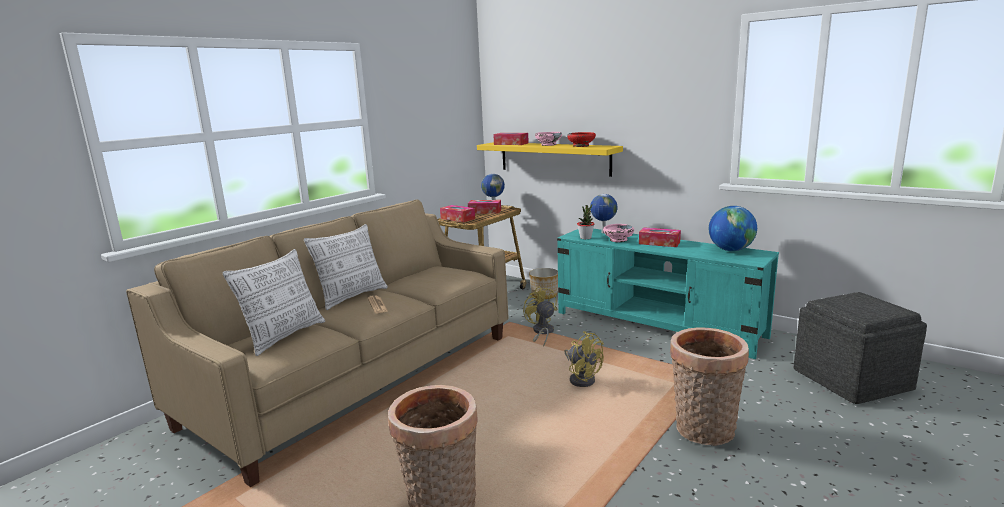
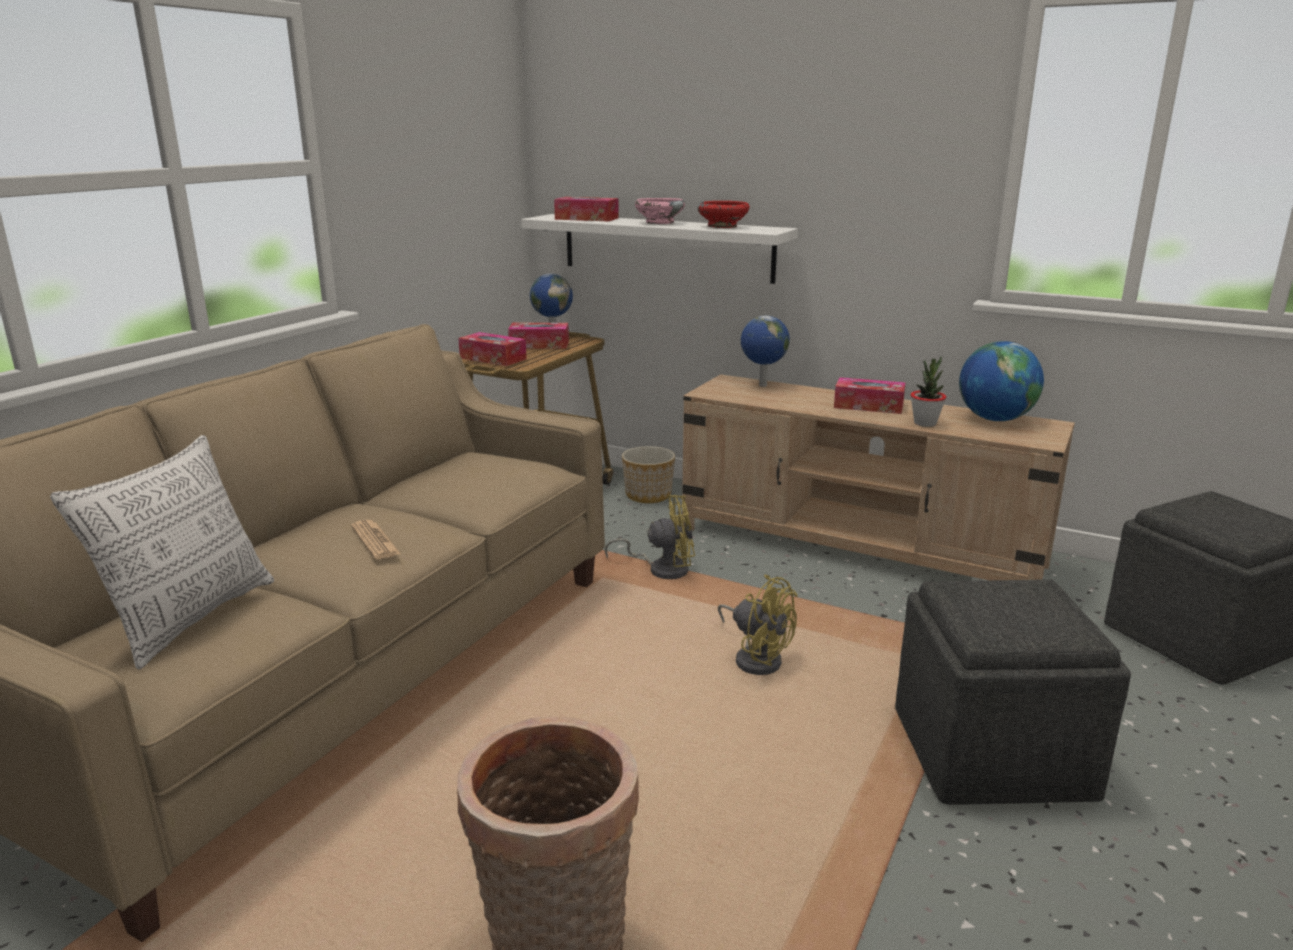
camera: 10 degrees left, 5 degrees up
pillow [304,224,388,310] -> none
yellow shelf [477,142,623,177] -> white shelf [521,214,798,284]
yellow fan [523,286,558,347] -> yellow fan turned 120 degrees clockwise [605,495,695,579]
turquoise tv stand [557,229,779,359] -> beige tv stand [682,374,1075,580]
potted plant [577,204,595,239] -> potted plant moved to [910,356,946,427]
pink bowl [603,224,634,242] -> none
basket [670,327,749,446] -> grey ottoman [895,580,1131,805]

